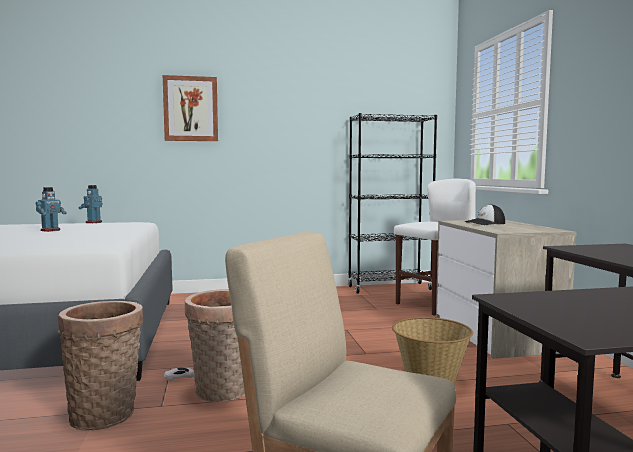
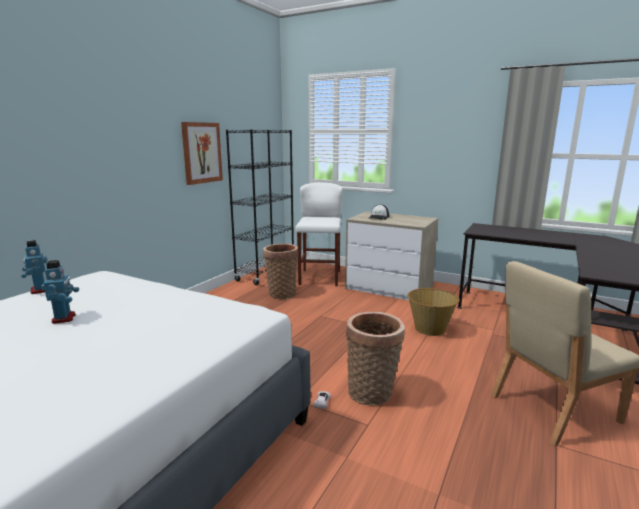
camera: 50 degrees left, 10 degrees up
basket [58,301,143,431] -> basket moved to [263,244,298,299]
picture [163,75,218,141] -> picture moved to [181,122,223,185]

